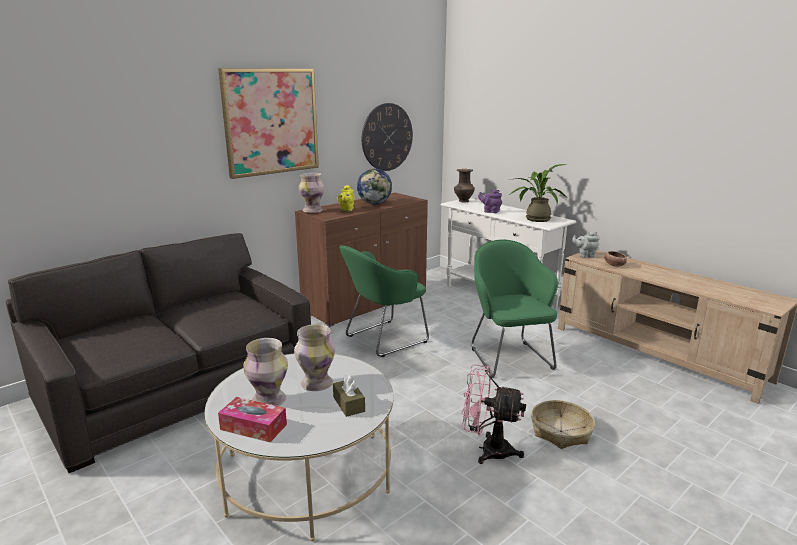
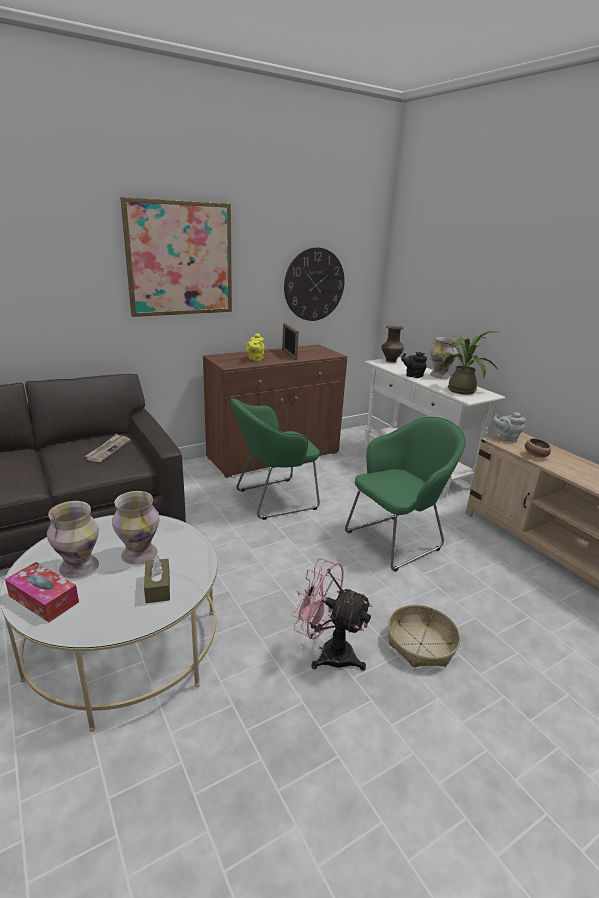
camera: 10 degrees right, 5 degrees up
vase [299,173,324,213] -> vase moved to [430,337,457,379]
globe [357,169,392,204] -> picture frame [282,323,299,360]
green armchair [472,240,558,378] -> green armchair turned 60 degrees clockwise [345,417,466,572]
purple teapot [478,190,502,213] -> black teapot [401,352,427,378]
none -> newspaper [85,434,130,462]

